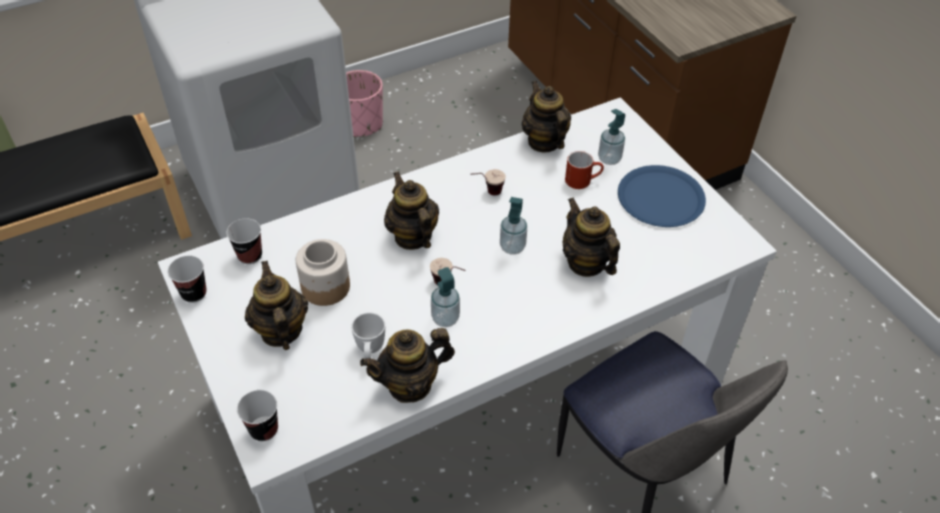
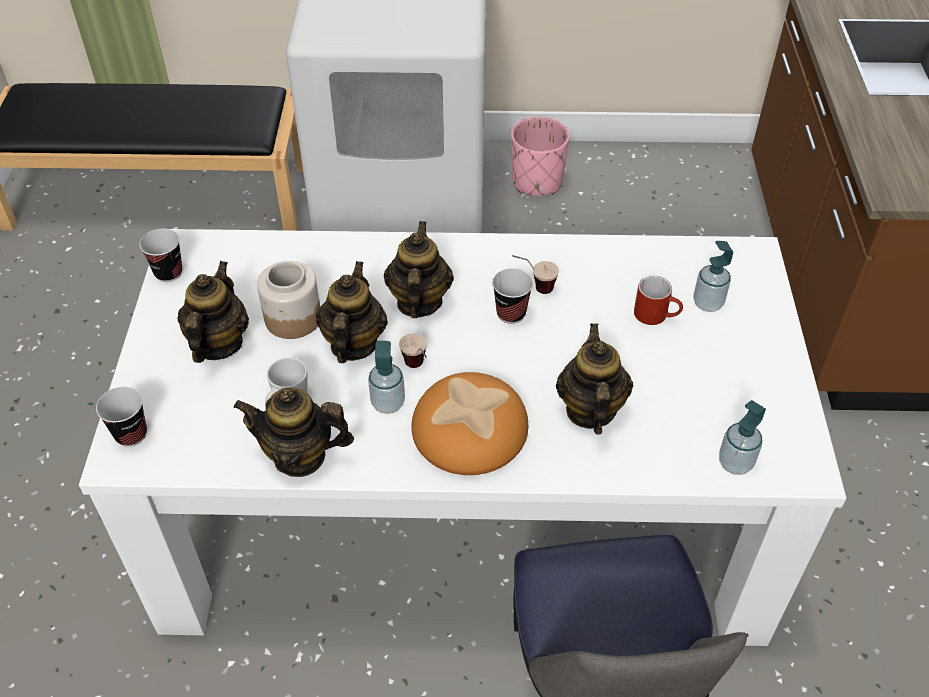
camera: 30 degrees right, 0 degrees up
cup [226,218,262,264] -> cup moved to [492,268,533,324]
soap dispenser [500,197,527,255] -> soap dispenser moved to [719,400,766,475]
teapot [522,81,571,152] -> teapot moved to [316,261,388,363]
blue plate [618,165,706,227] -> none
none -> bread [412,372,528,475]

